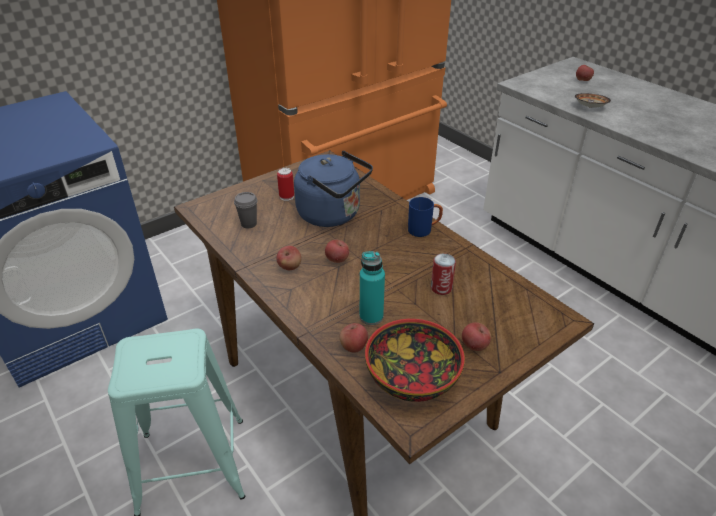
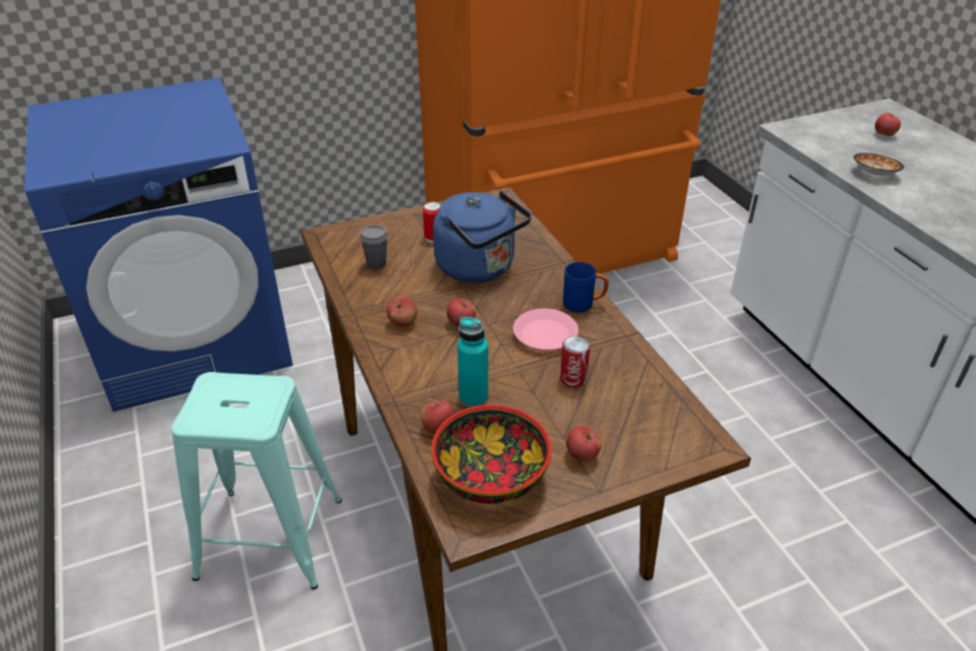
camera: 15 degrees right, 0 degrees up
none -> pink plate [513,309,579,351]

